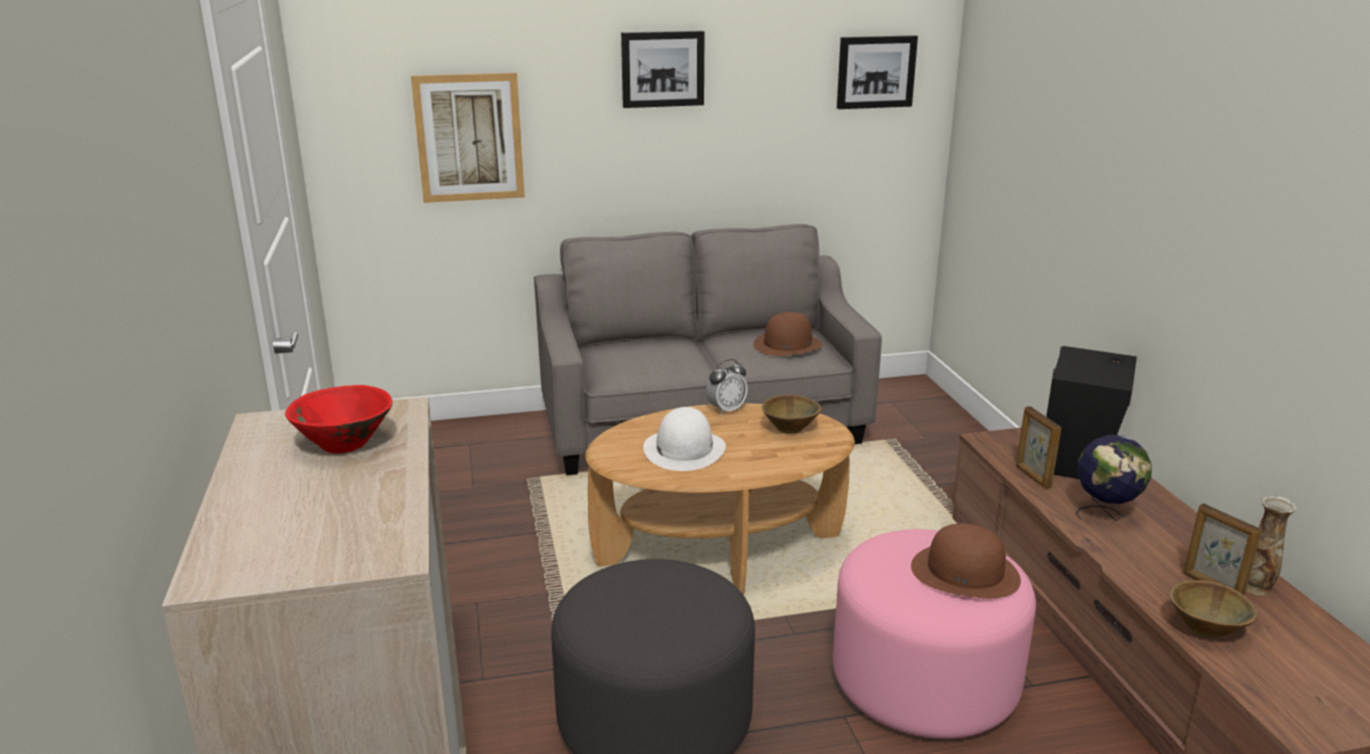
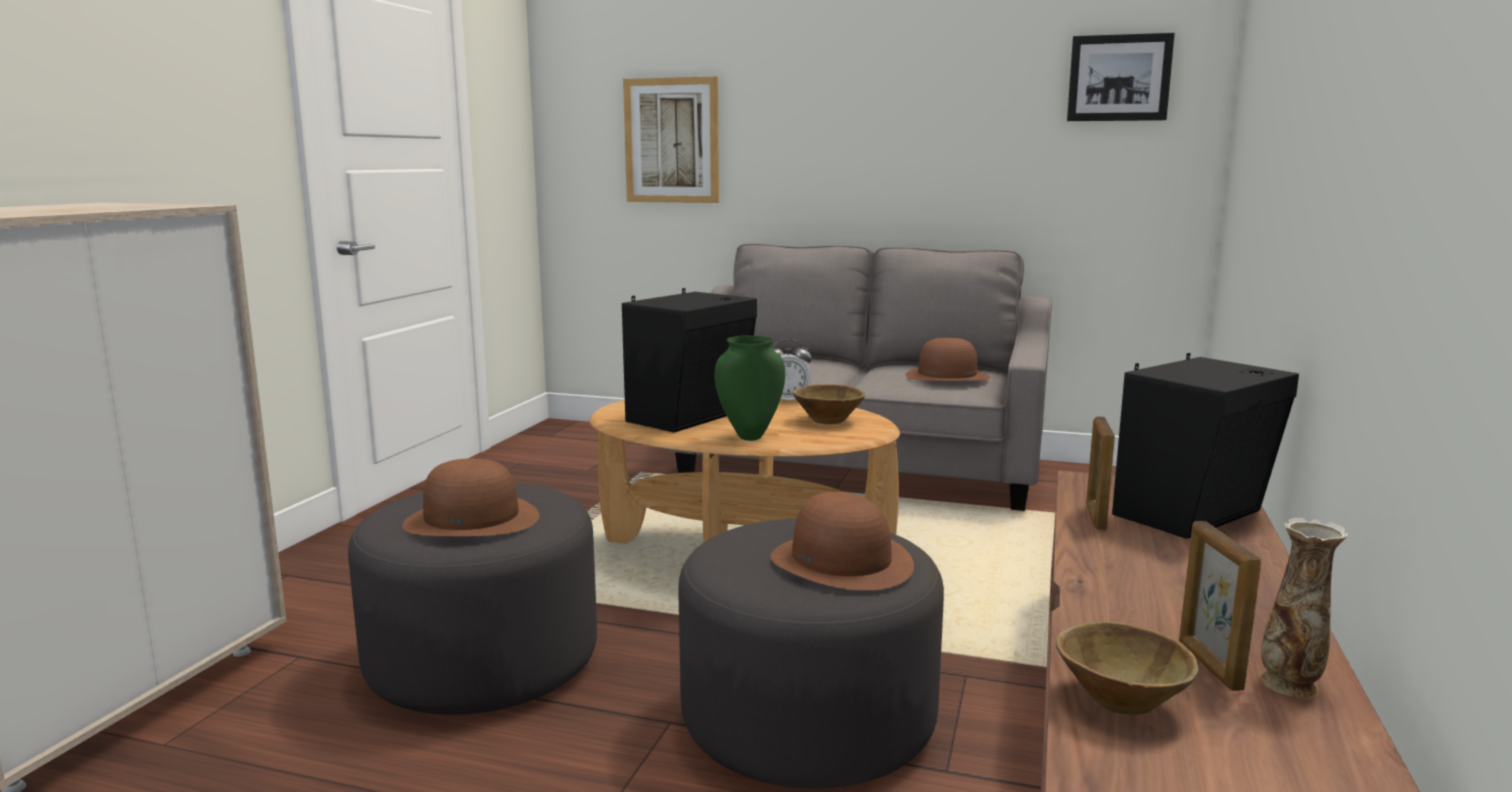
camera: 30 degrees right, 10 degrees down
red bowl [285,385,393,454] -> none
picture [621,31,705,108] -> none
white hat [643,407,726,471] -> black speaker [622,288,757,433]
pink ottoman [833,529,1036,739] -> grey ottoman [678,519,944,789]
globe [1076,435,1152,521] -> none
none -> brown hat [402,458,540,536]
none -> green vase [714,335,785,441]

